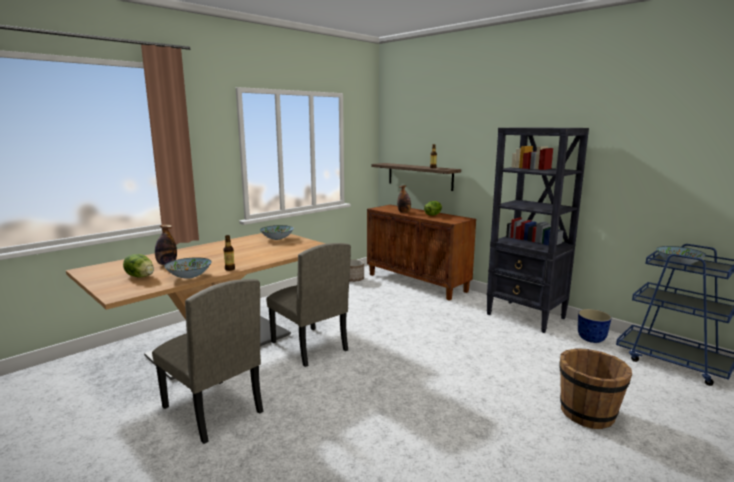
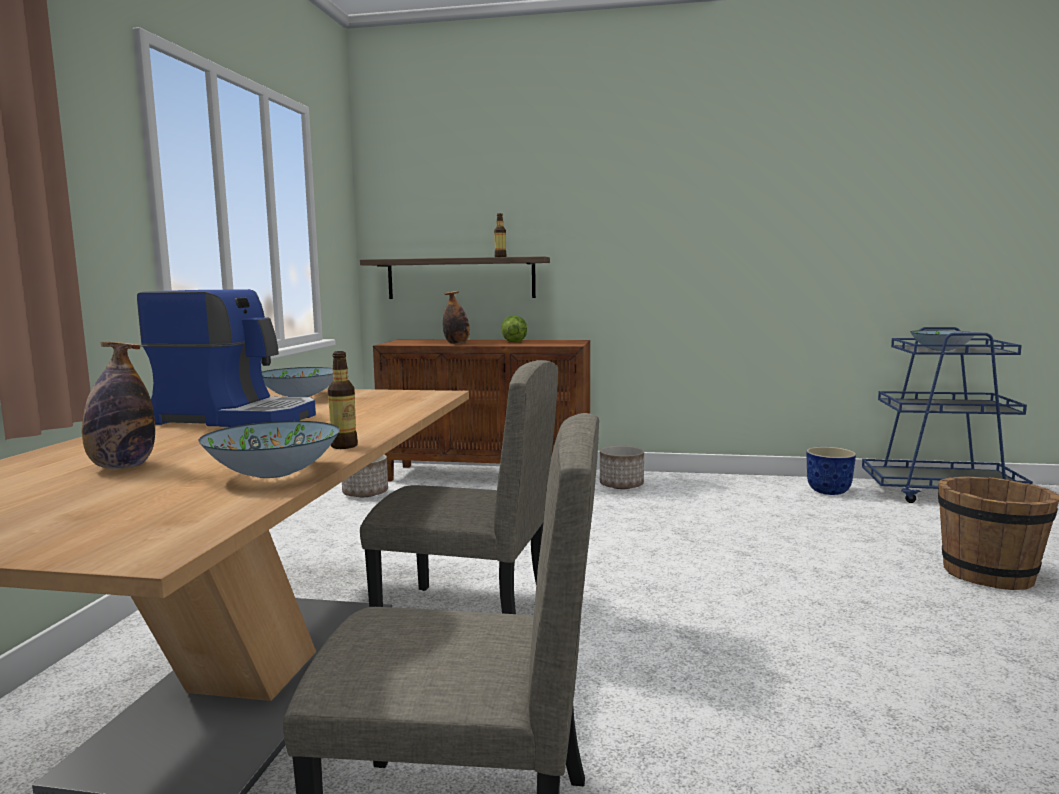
camera: 35 degrees left, 5 degrees down
lettuce [123,254,154,278] -> none
black bookcase [486,127,589,333] -> none
none -> coffee machine [137,289,316,427]
none -> planter [600,446,644,489]

